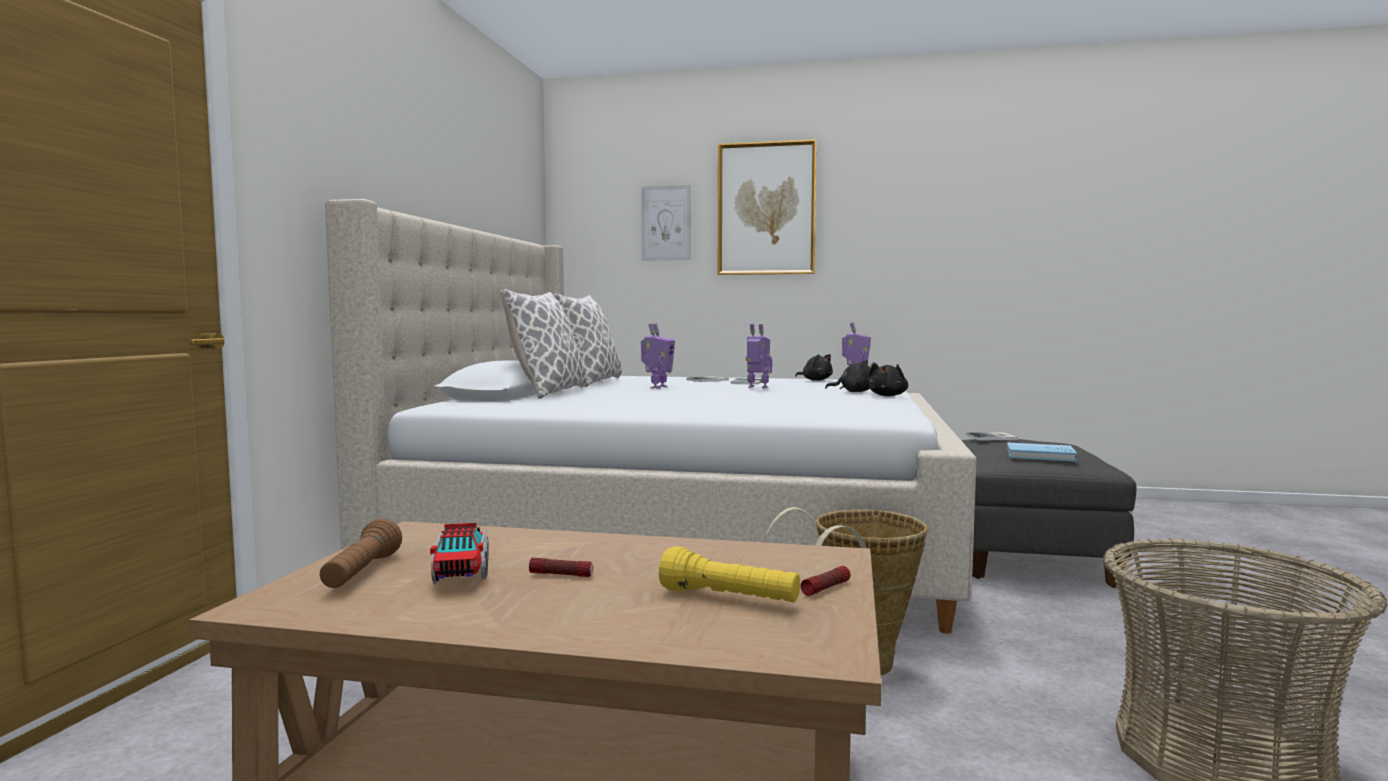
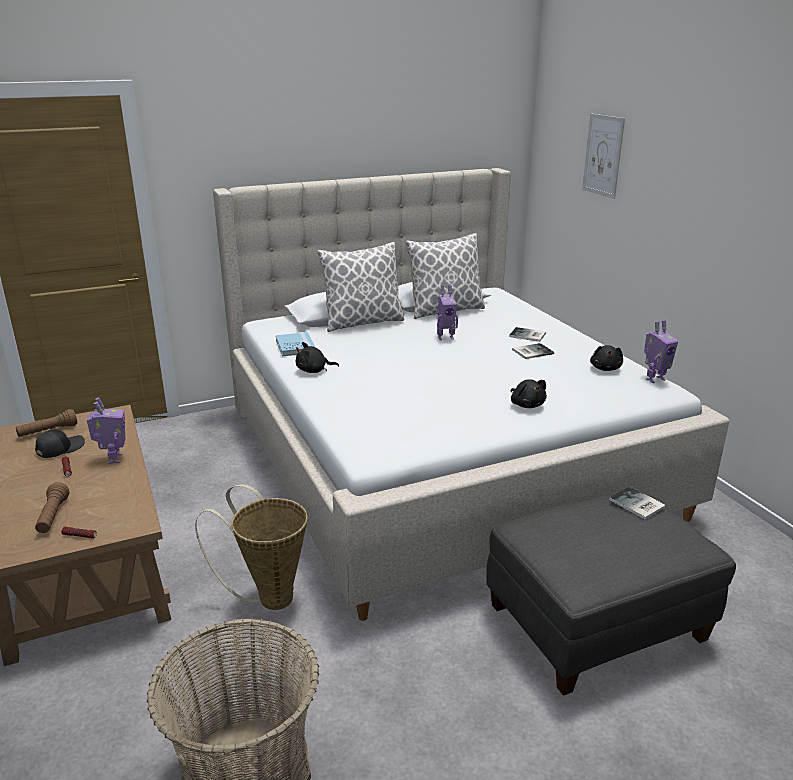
camera: 55 degrees right, 20 degrees up
toy truck [430,523,489,584] -> black cap [35,430,85,458]
yellow flashlight [659,546,800,602] -> brown flashlight [35,482,69,533]
picture [718,139,817,275] -> none
toy robot [746,323,772,388] -> toy robot moved to [87,397,125,464]
black plush toy [868,363,908,396] -> black plush toy moved to [296,342,339,373]
blue book [1007,442,1077,462] -> blue book moved to [276,332,315,357]

